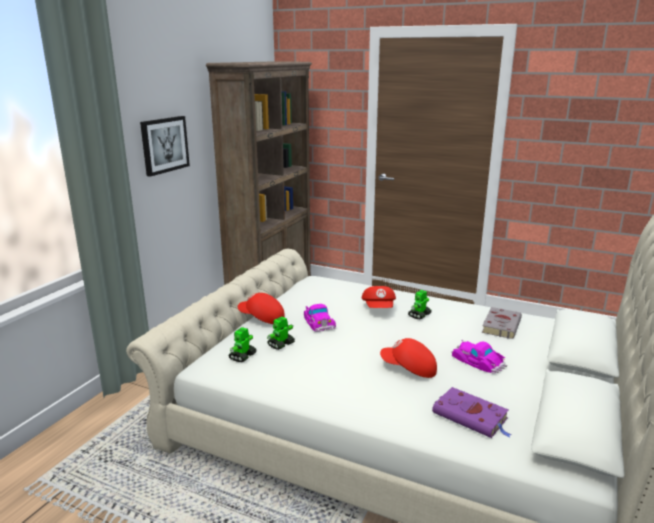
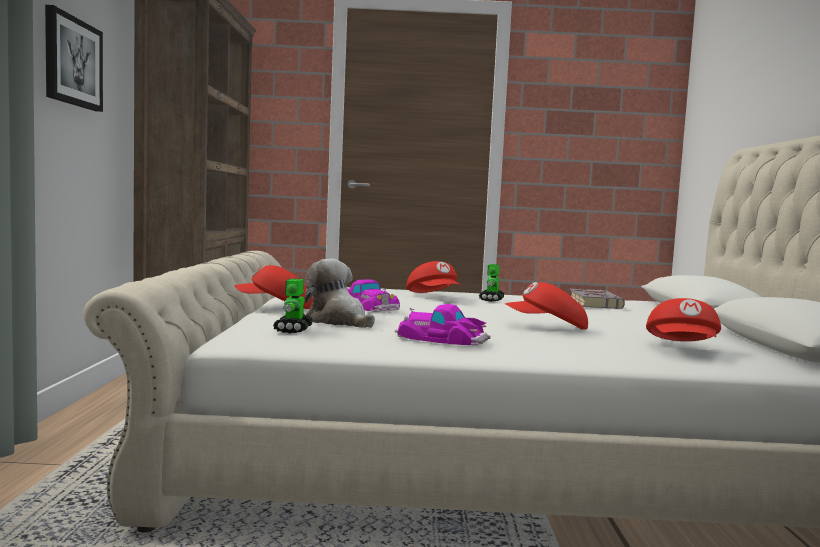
camera: 25 degrees left, 15 degrees down
toy robot [267,317,295,350] -> plush toy [305,259,375,328]
purple book [432,387,511,438] -> red cap [646,298,721,341]
toy car [451,340,507,374] -> toy car moved to [395,304,491,346]

